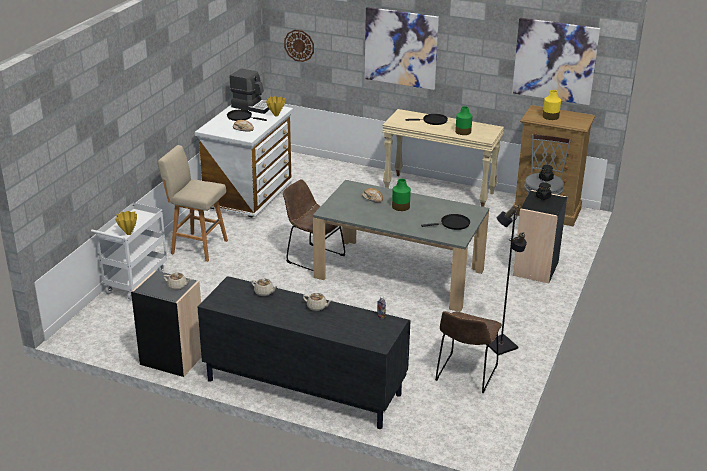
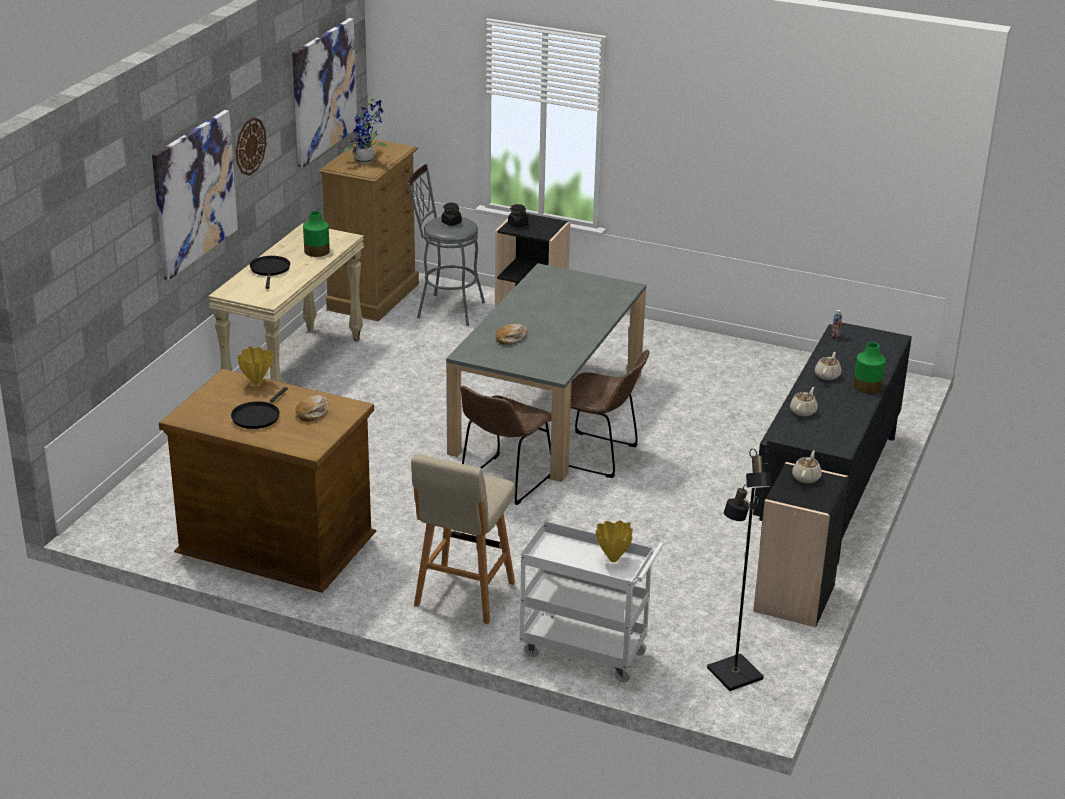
camera: 90 degrees left, 0 degrees up
white dresser [195,105,294,218] -> brown dresser [159,369,376,593]
coffee machine [230,68,270,114] -> none
wall clock [284,30,314,62] -> wall clock moved to [236,117,266,176]
green vase [392,179,411,211] -> green vase moved to [853,342,886,394]
black frying pan [421,214,470,230] -> none
brown chair [435,311,502,393] -> brown chair moved to [569,350,650,478]
black floor lamp [486,205,527,356] -> black floor lamp moved to [707,448,771,691]
yellow vase [543,90,561,120] -> potted plant [343,97,387,164]

